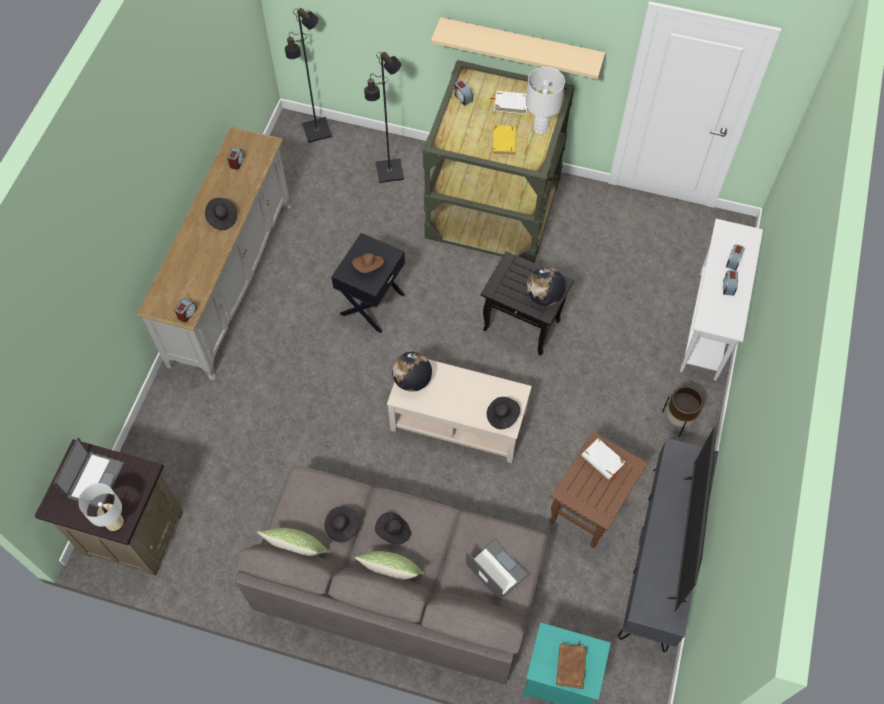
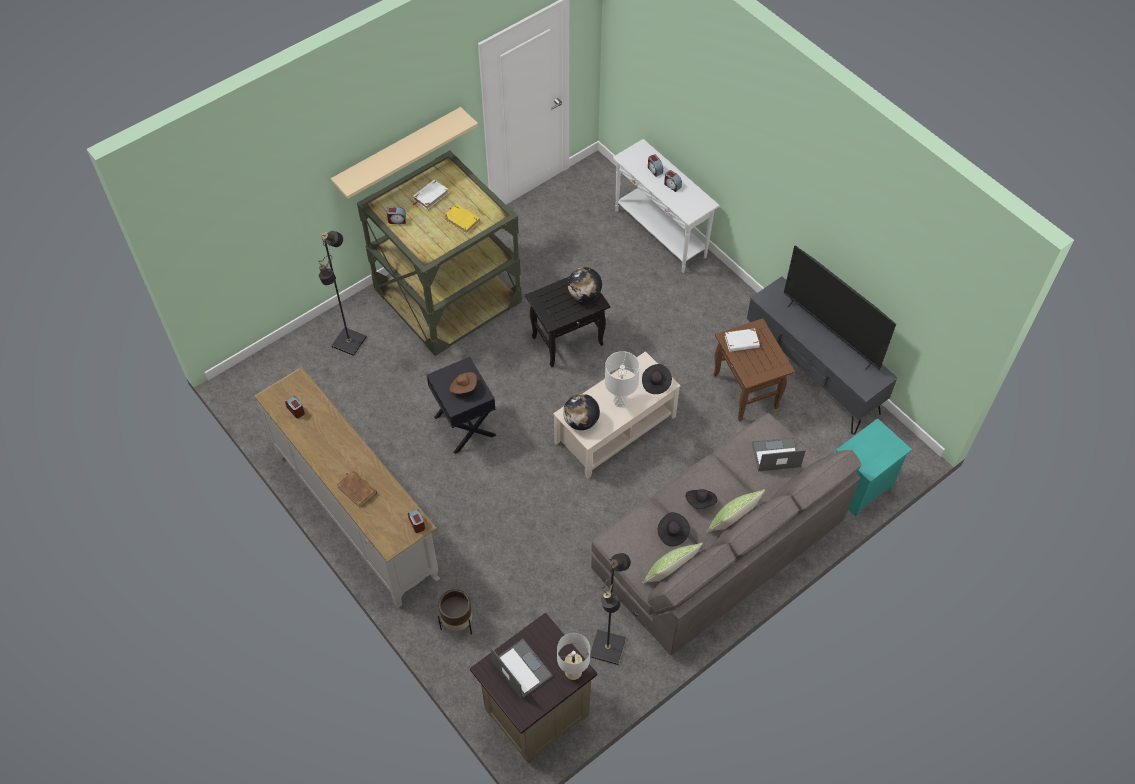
camera: 55 degrees left, 5 degrees down
black hat [205,198,237,230] -> none
black floor lamp [285,8,332,143] -> black floor lamp moved to [590,553,631,665]
white table lamp [526,67,565,134] -> white table lamp moved to [605,351,640,407]
brown book [556,641,587,689] -> brown book moved to [337,470,377,508]
brown planter [662,386,704,437] -> brown planter moved to [438,589,472,634]

